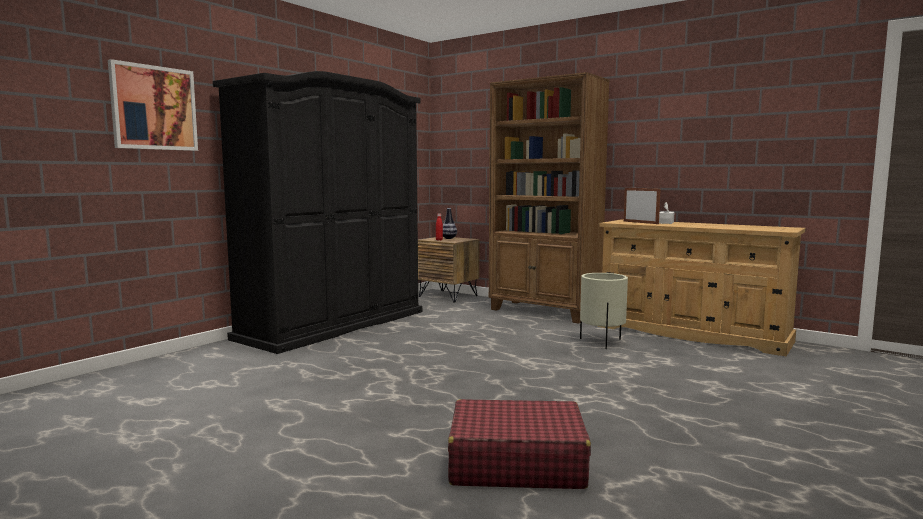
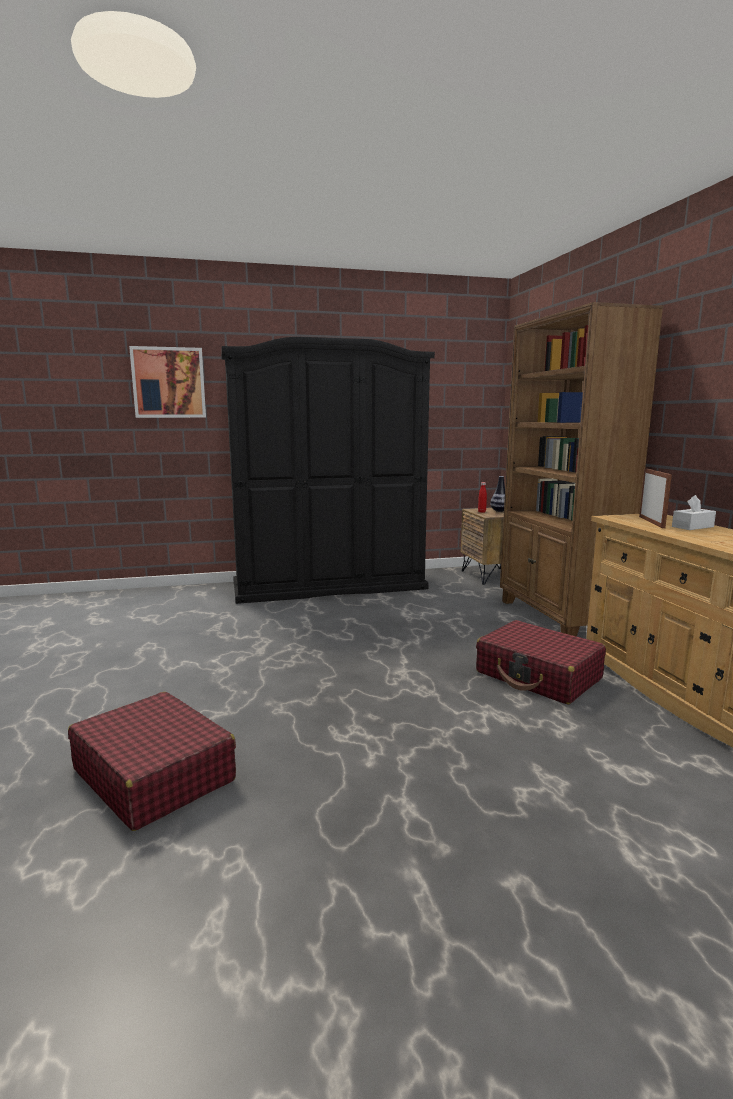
camera: 40 degrees right, 5 degrees up
beige planter [580,273,628,349] -> red suitcase [476,620,606,705]

